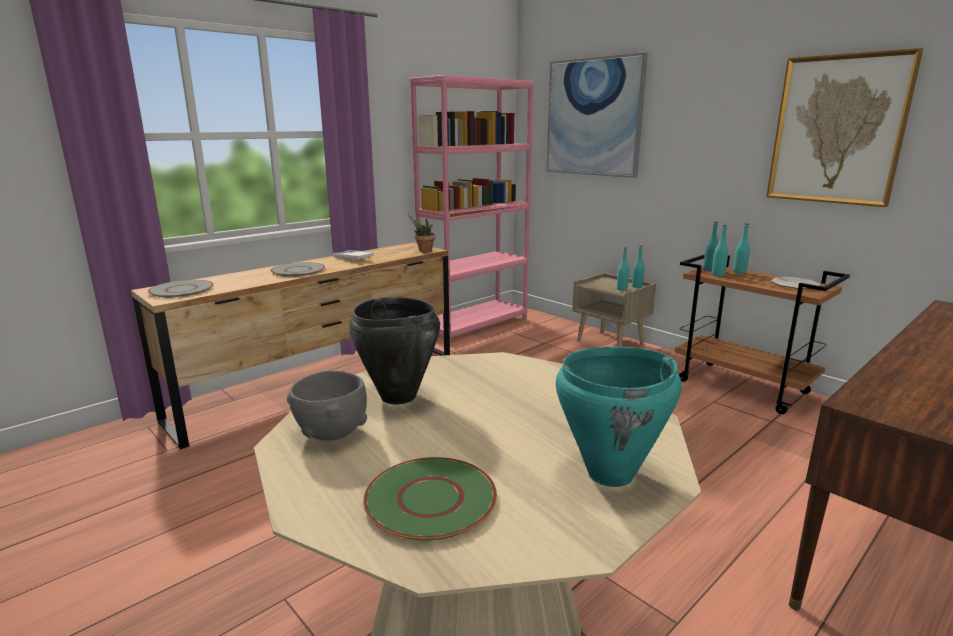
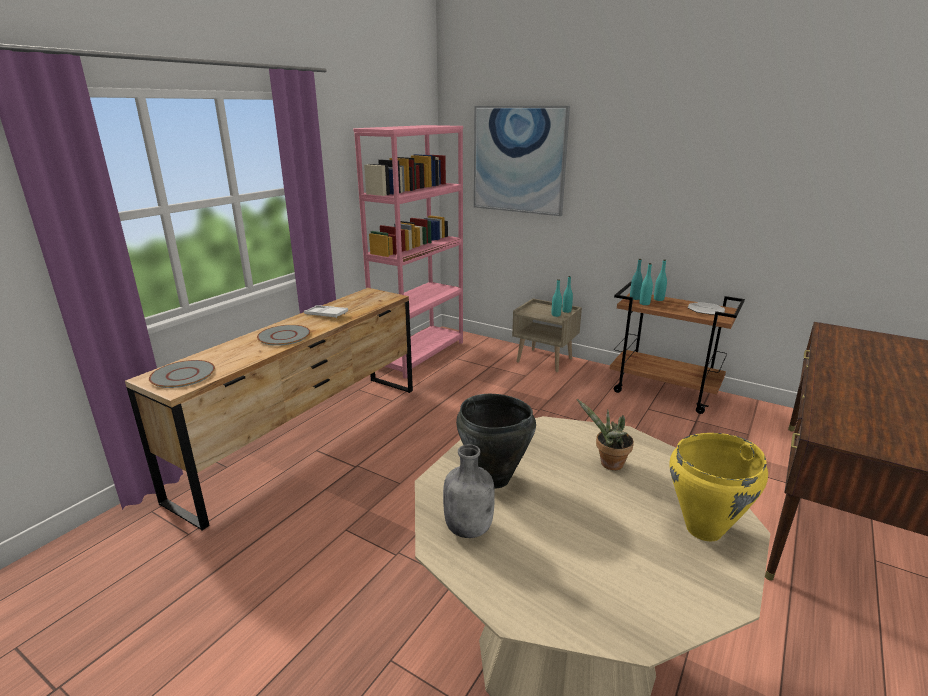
camera: 15 degrees left, 5 degrees up
grey bowl [287,370,367,440] -> grey bottle [443,444,495,538]
green plate [363,457,497,540] -> none
potted plant [407,211,435,252] -> potted plant moved to [577,399,634,470]
turquoise cooking pot [556,347,681,487] -> yellow cooking pot [670,433,768,541]
picture [766,48,923,207] -> none

